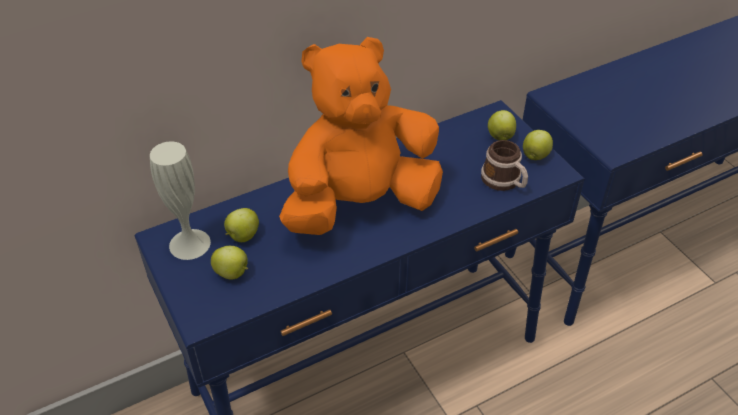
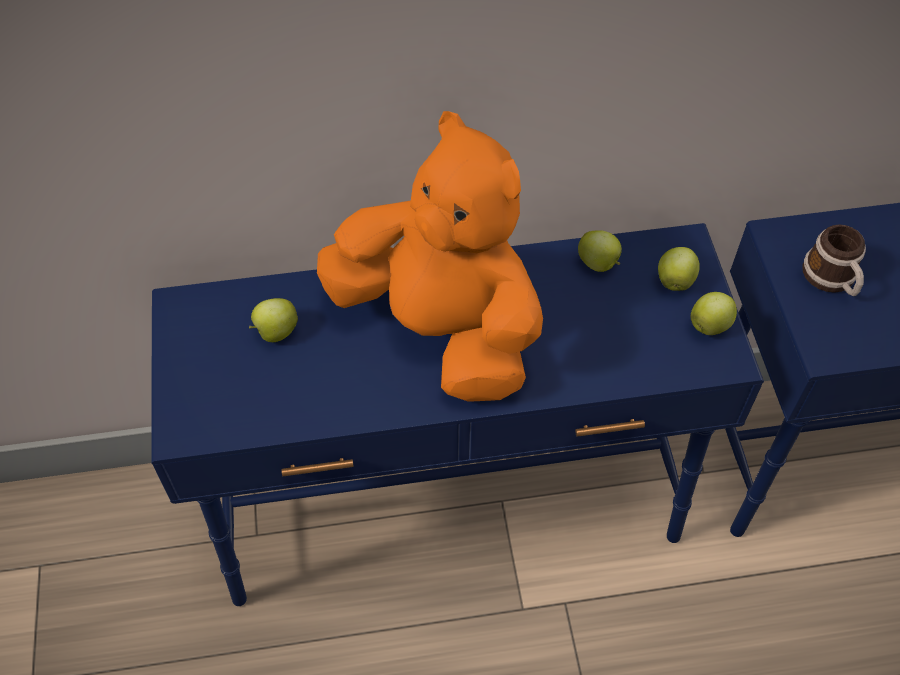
camera: 20 degrees right, 10 degrees up
white vase [150,141,211,260] -> none
apple [211,246,248,280] -> apple moved to [578,230,622,272]
orange plush toy [279,37,443,235] -> orange plush toy turned 45 degrees clockwise [317,111,543,402]
mug [481,140,528,191] -> mug moved to [802,225,866,296]

